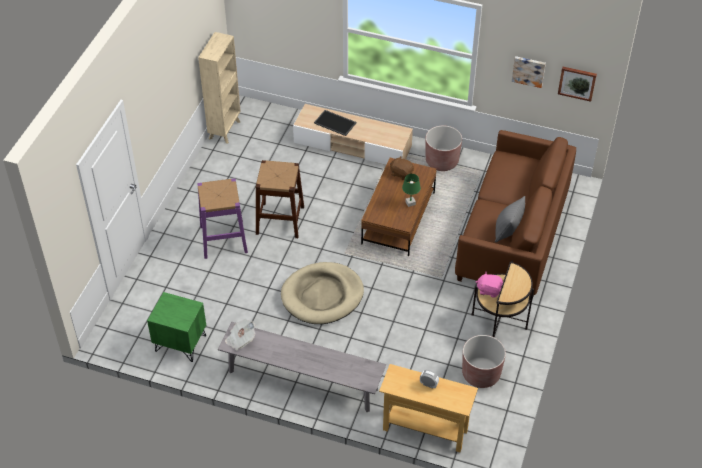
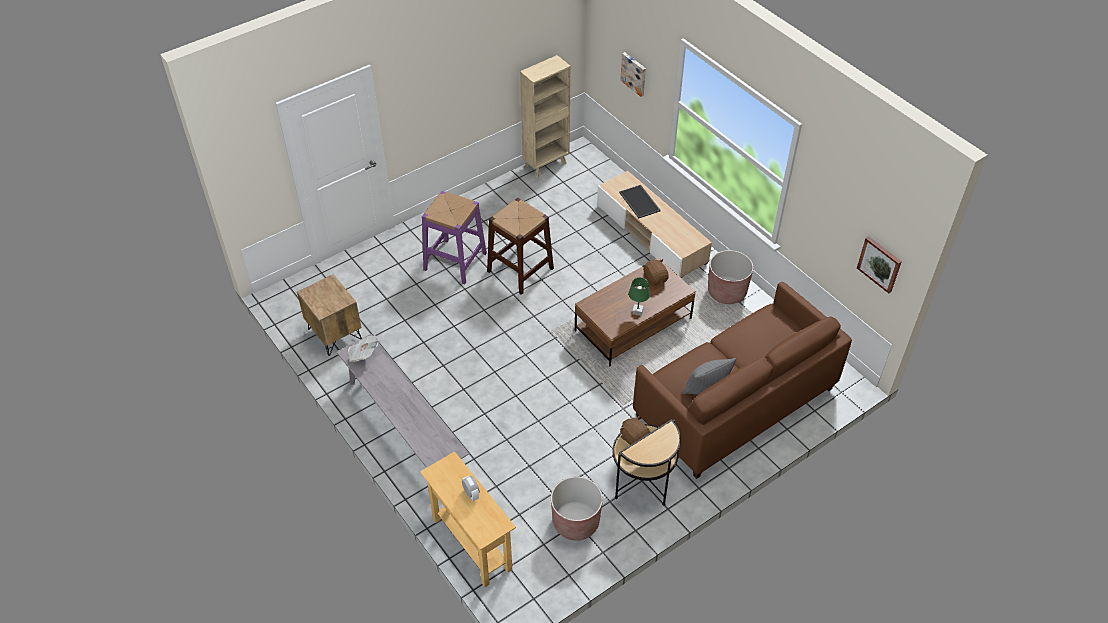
camera: 35 degrees right, 0 degrees up
green nightstand [147,292,206,362] -> brown nightstand [297,274,362,356]
beige dog bed [281,262,364,324] -> none
pink plush toy [476,272,503,298] -> brown plush toy [620,416,650,445]
picture [512,56,546,88] -> picture moved to [620,52,646,97]

